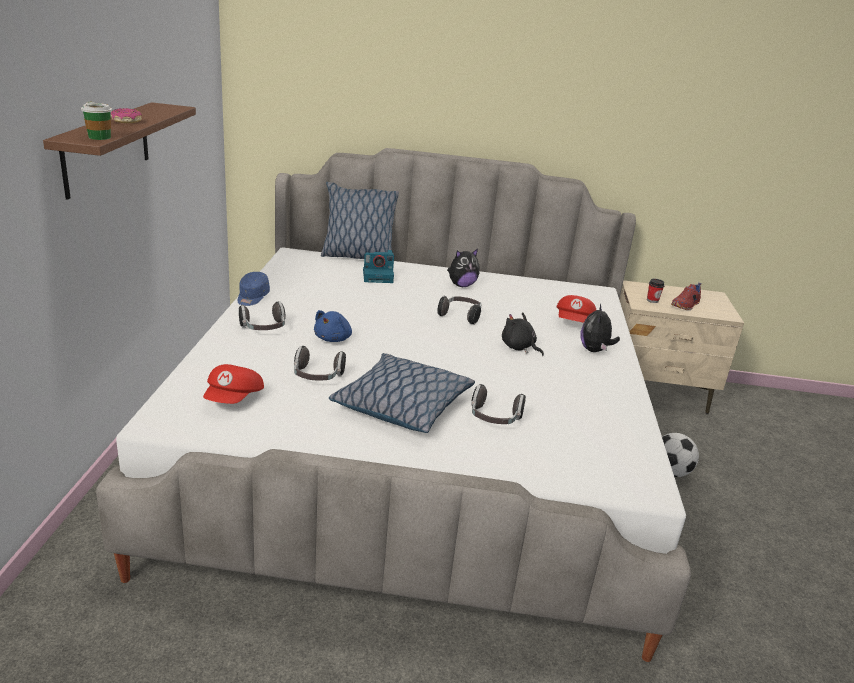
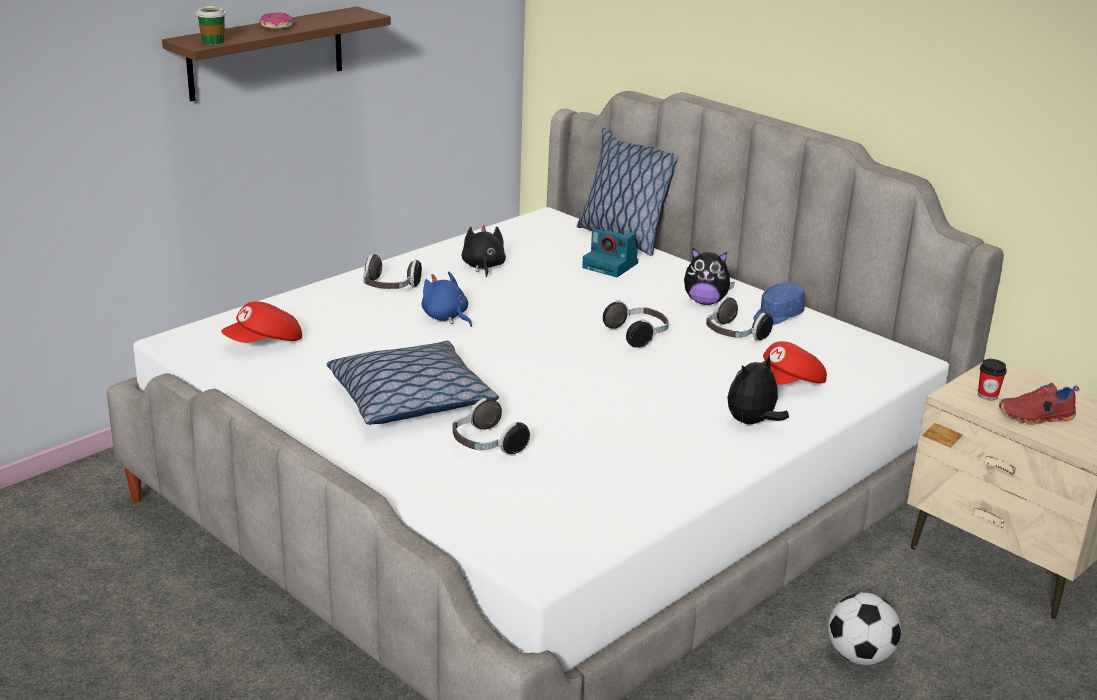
camera: 40 degrees right, 0 degrees up
blue cap [238,272,270,306] -> blue cap moved to [753,282,805,325]
headphones [294,346,346,380] -> headphones moved to [706,297,773,342]
blue plush toy [314,310,352,342] -> blue plush toy turned 75 degrees clockwise [421,272,472,327]
black plush toy [502,312,544,356] -> black plush toy moved to [462,225,506,278]

